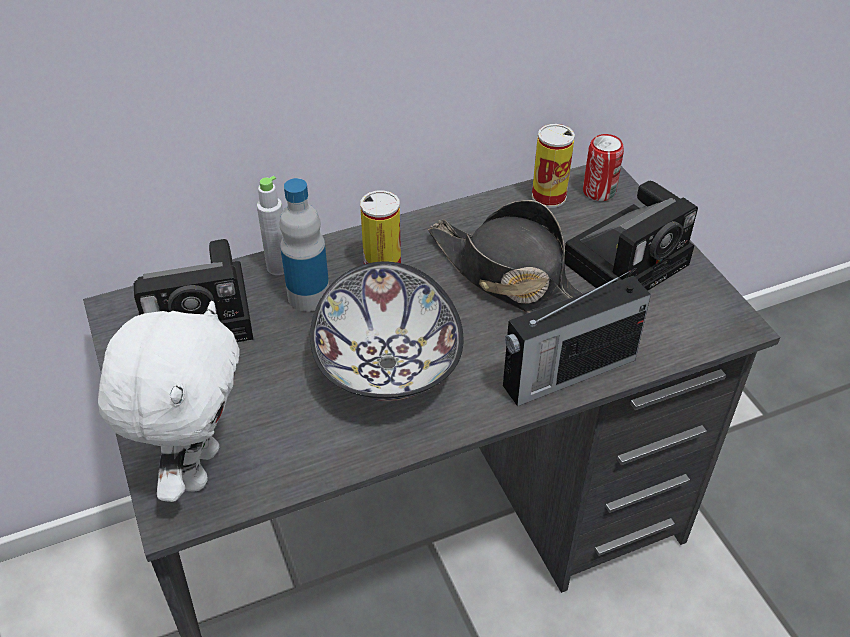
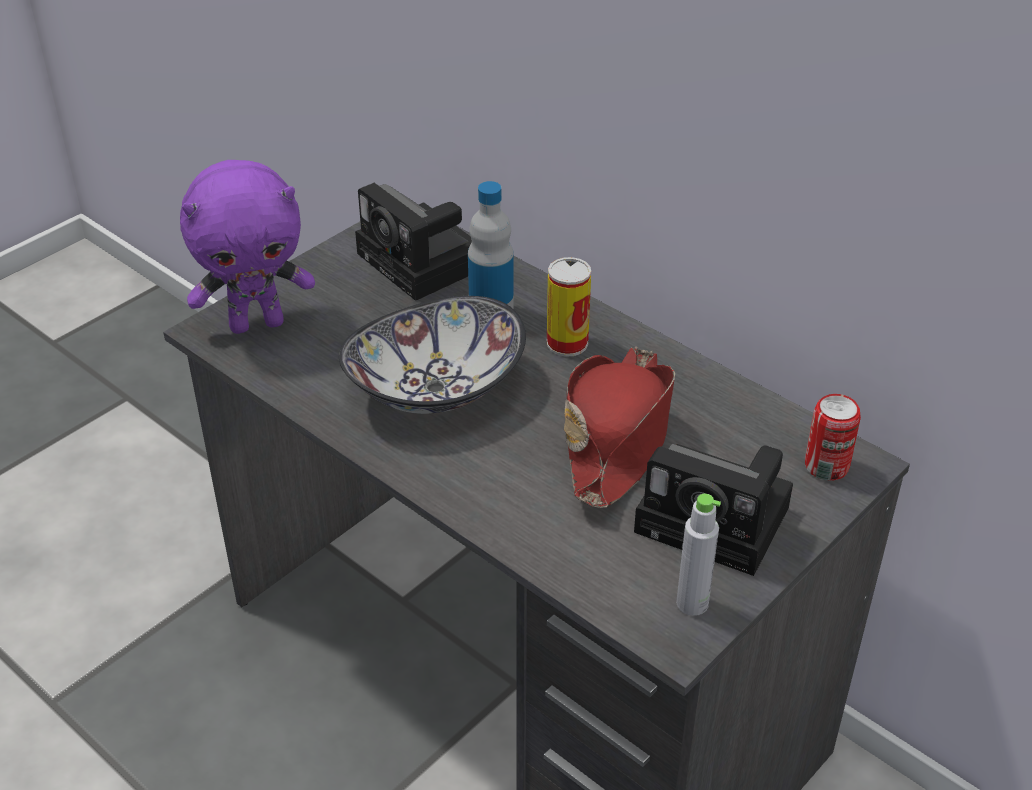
camera: 65 degrees right, 5 degrees down
white plush toy [98,301,239,502] -> purple plush toy [180,160,315,334]
grey bottle [257,176,284,275] -> grey bottle moved to [676,494,721,616]
black hat [428,200,583,313] -> red hat [564,346,675,508]
radio [503,270,651,406] -> none
can [532,124,575,208] -> none

